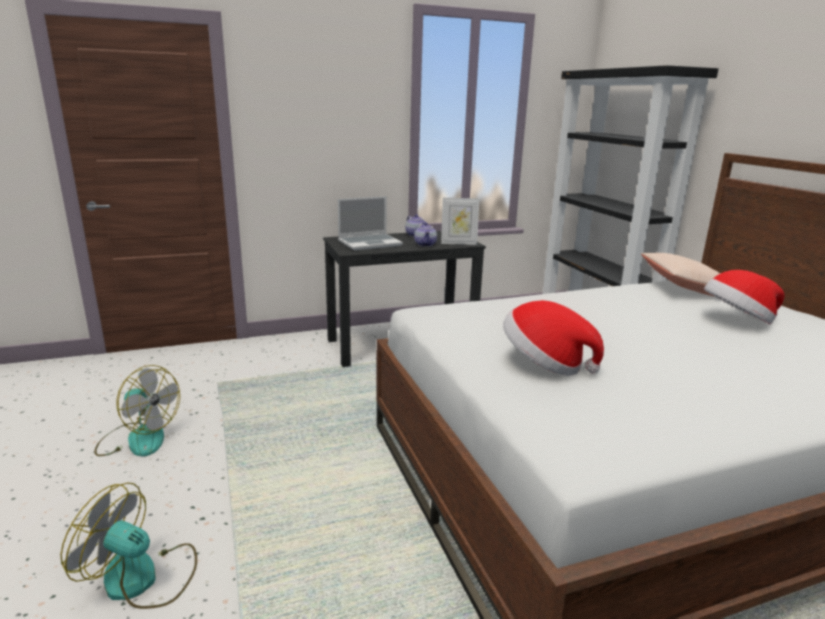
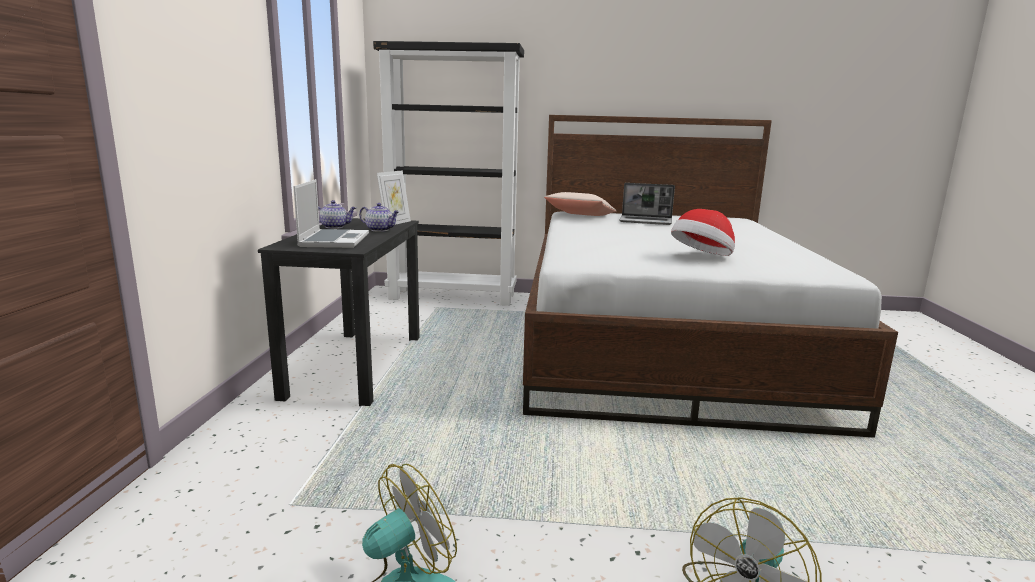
camera: 65 degrees left, 5 degrees down
hat [704,270,785,325] -> laptop [619,183,675,225]

